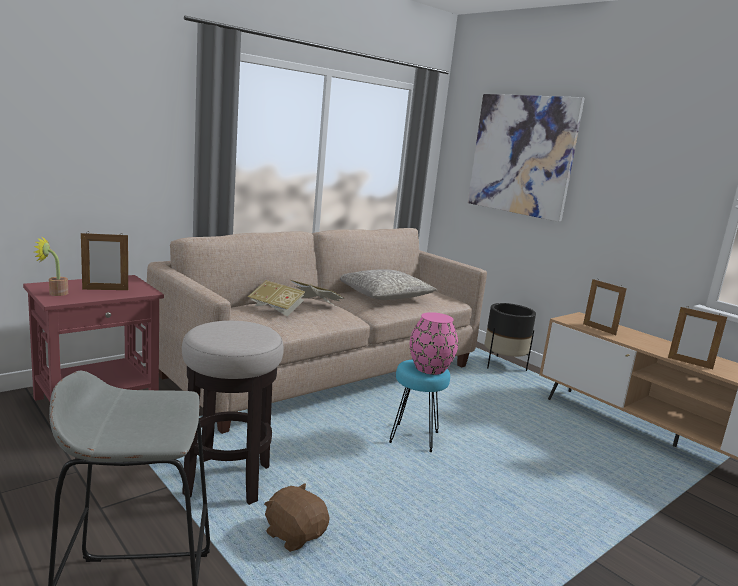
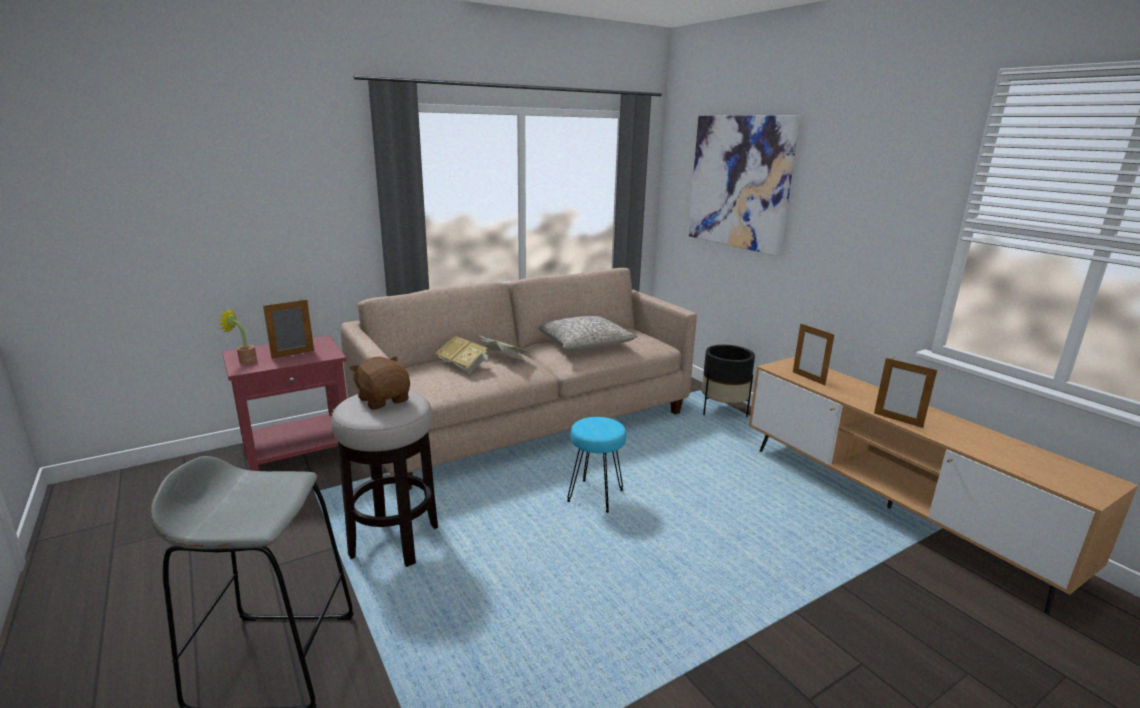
camera: 10 degrees right, 5 degrees up
picture frame [81,231,128,290] -> picture frame turned 150 degrees clockwise [263,300,314,359]
brown plush toy [264,483,330,552] -> brown plush toy moved to [349,356,410,410]
pink vase [410,312,458,375] -> none

